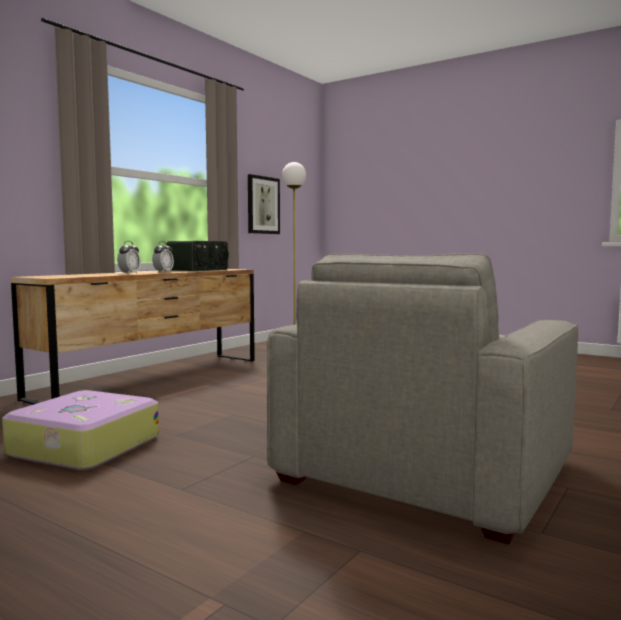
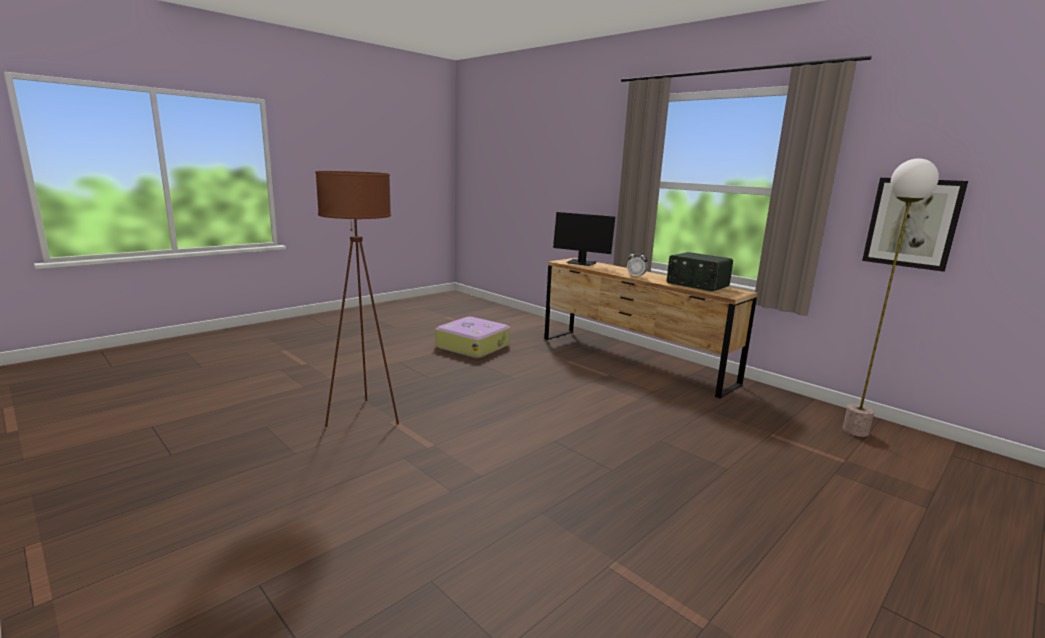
camera: 100 degrees right, 10 degrees up
alarm clock [117,241,141,274] -> none
grey armchair [267,253,578,544] -> brown floor lamp [315,171,399,427]
none -> monitor [553,212,615,266]

